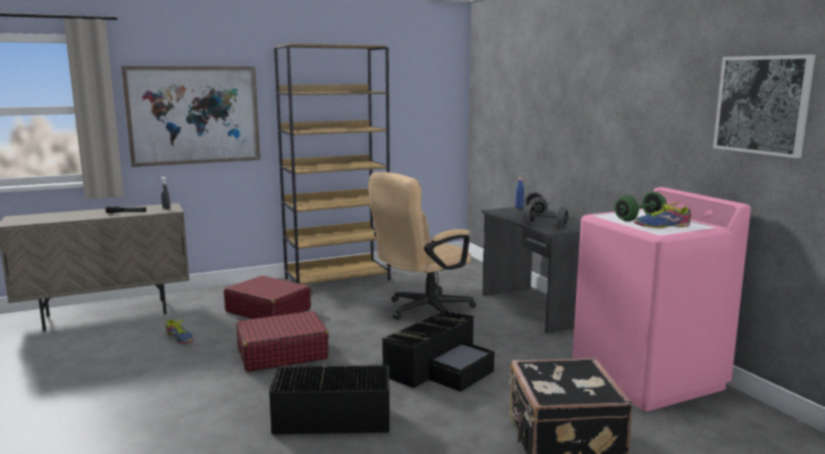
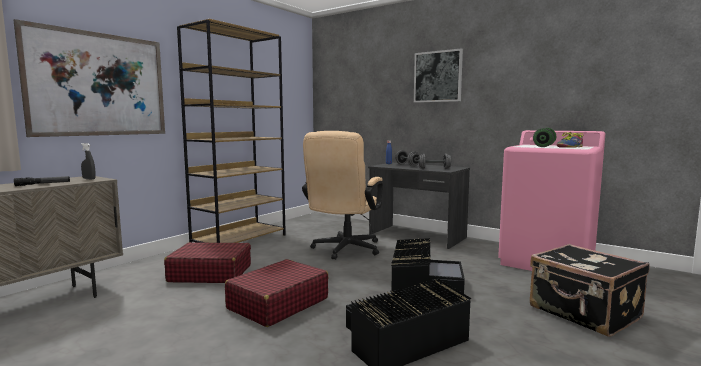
camera: 30 degrees left, 5 degrees down
shoe [163,320,194,344] -> none
picture [713,54,815,158] -> picture moved to [414,48,463,103]

